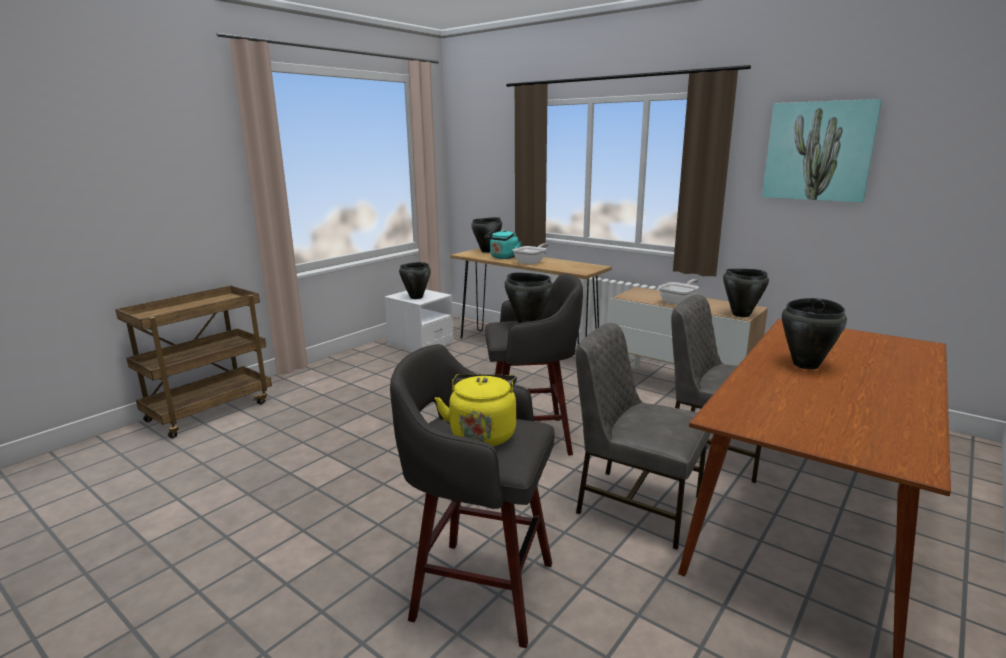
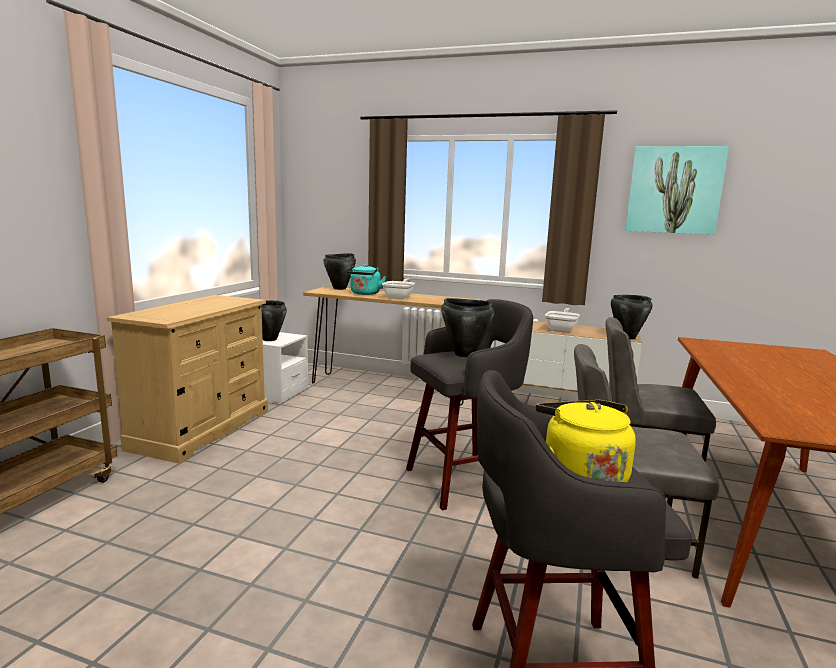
camera: 20 degrees left, 5 degrees down
black cooking pot [782,298,847,369] -> none
none -> beige dresser [107,295,268,464]

